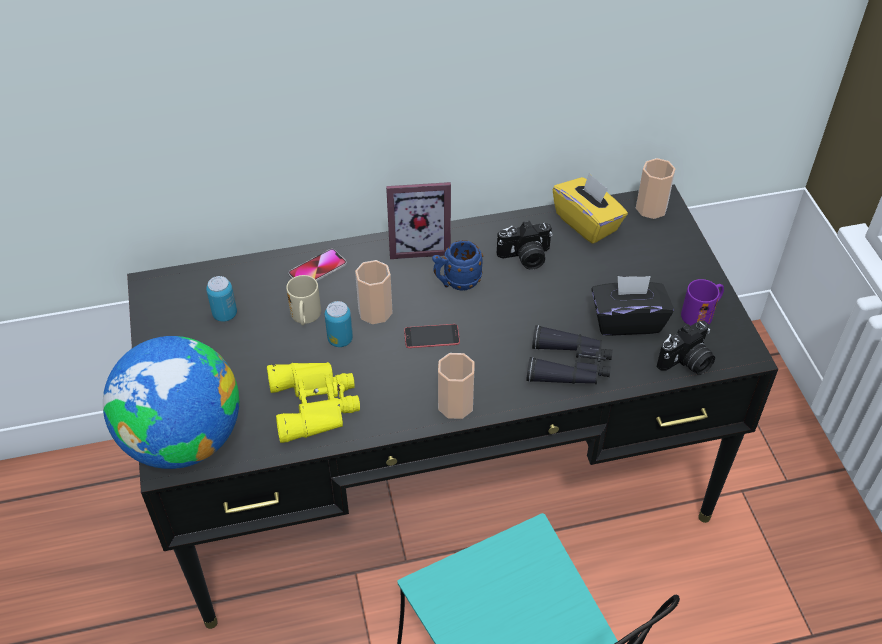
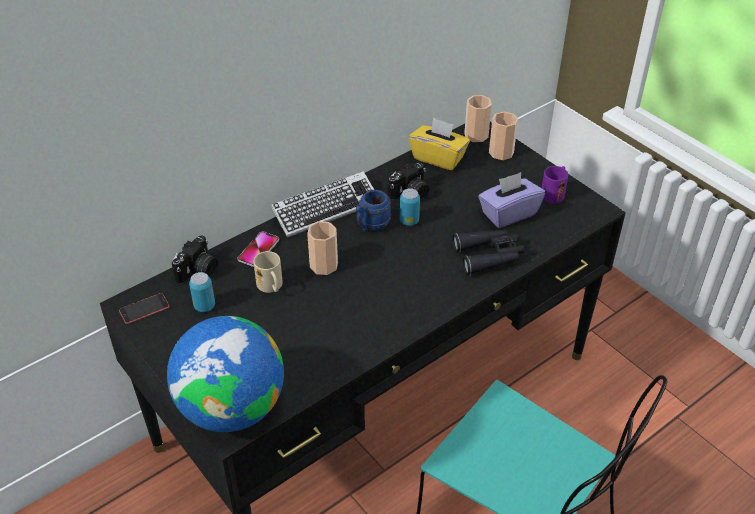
camera: 25 degrees left, 5 degrees down
yellow binoculars [267,362,360,443] -> none
can [325,301,353,347] -> can moved to [400,188,420,226]
picture frame [386,182,451,259] -> keyboard [271,171,374,238]
phone [404,324,460,348] -> phone moved to [119,293,170,324]
cup [438,353,475,419] -> cup moved to [489,112,518,160]
black tissue box [591,276,674,336] -> purple tissue box [478,172,545,228]
camera [657,321,715,375] -> camera moved to [172,235,218,284]

